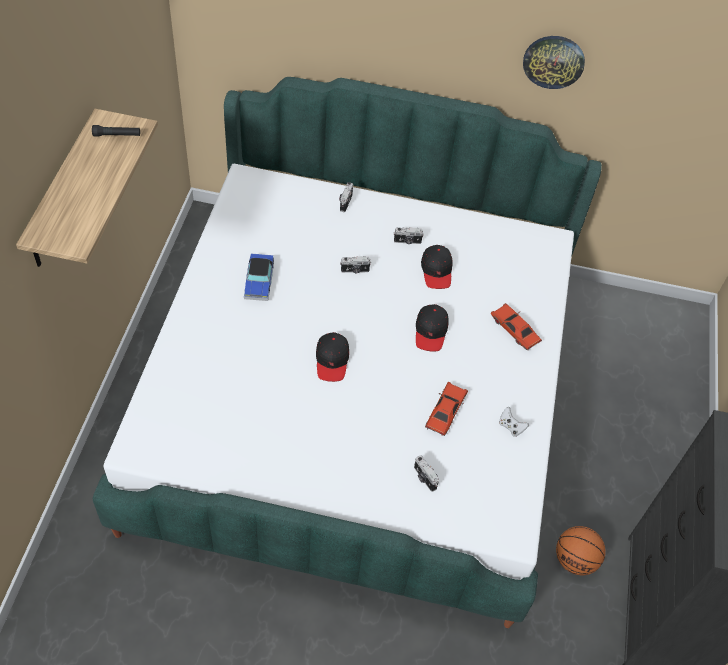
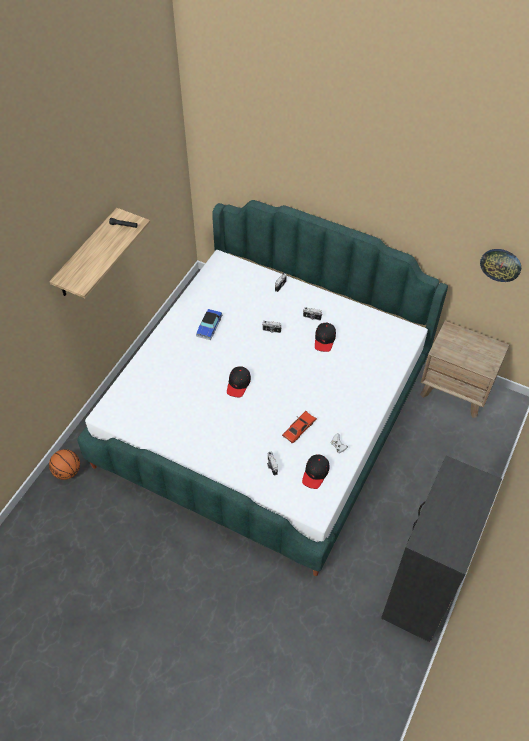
camera: 20 degrees right, 0 degrees up
black cap [416,304,449,351] -> black cap moved to [302,455,329,489]
red toy car [491,303,542,350] -> none
wall clock [523,36,585,89] -> wall clock moved to [480,249,521,282]
basketball [556,526,606,575] -> basketball moved to [49,449,80,480]
none -> brown nightstand [420,321,510,418]

